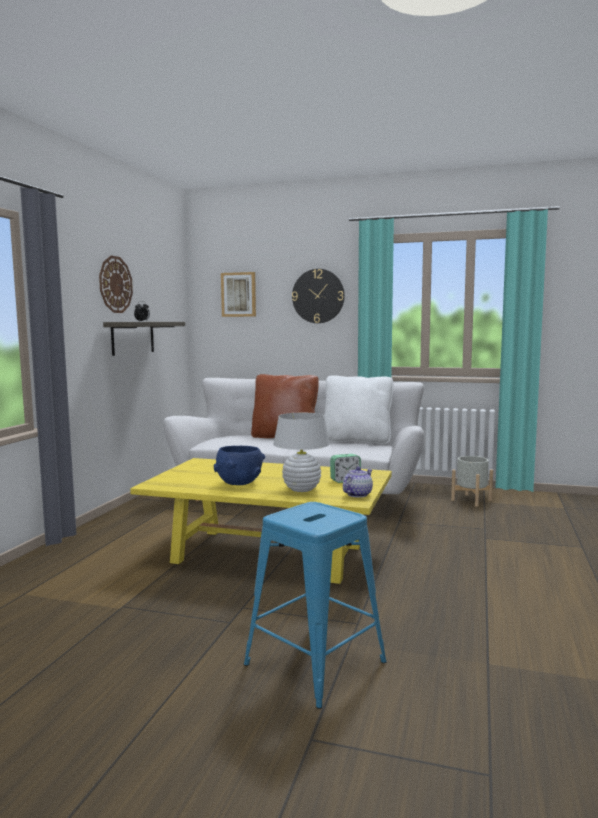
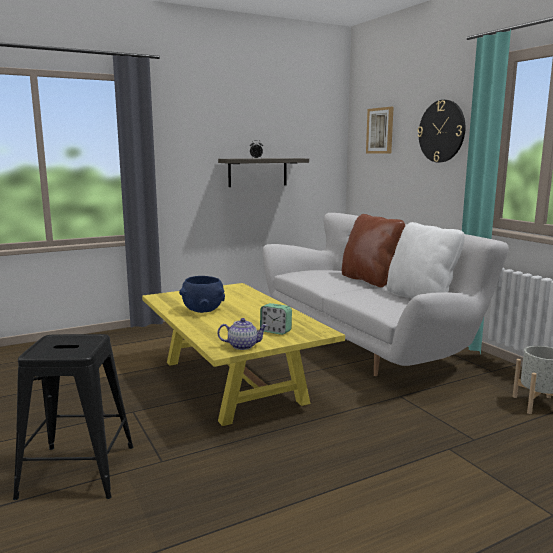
camera: 45 degrees right, 5 degrees up
wall clock [99,256,133,313] -> none
blue stool [244,502,387,709] -> black stool [13,334,133,500]
white table lamp [273,413,330,492] -> none

